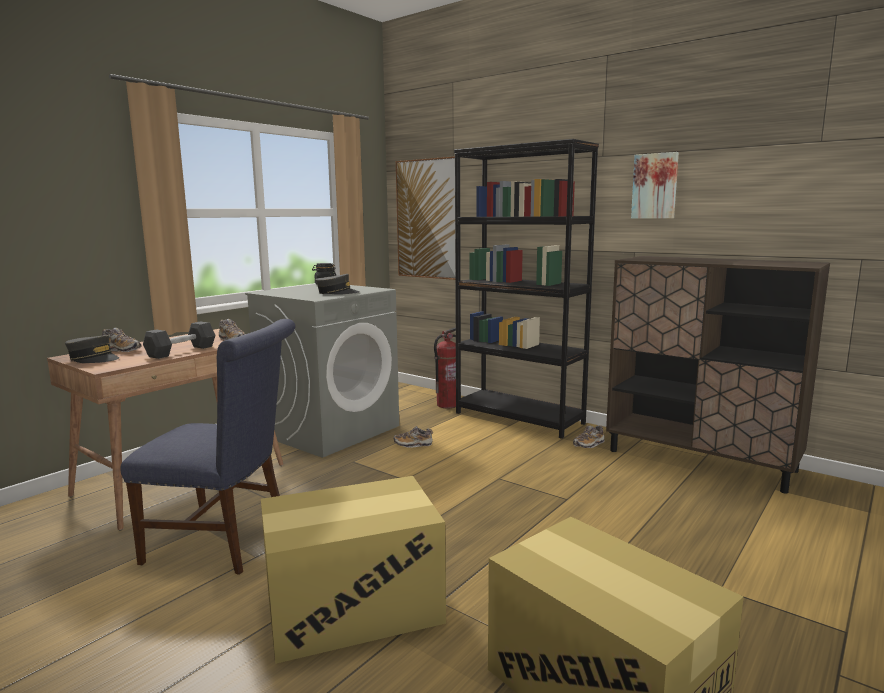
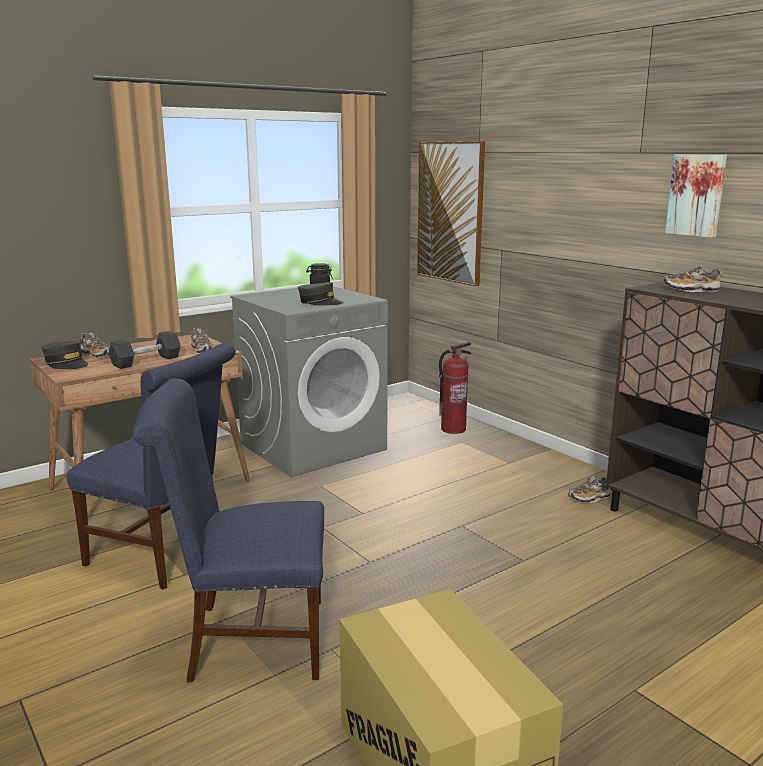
camera: 15 degrees right, 5 degrees up
cardboard box [261,476,446,664] -> blue chair [132,378,324,683]
shoe [393,426,433,448] -> shoe moved to [663,265,723,292]
black bookcase [454,139,599,439] -> none

